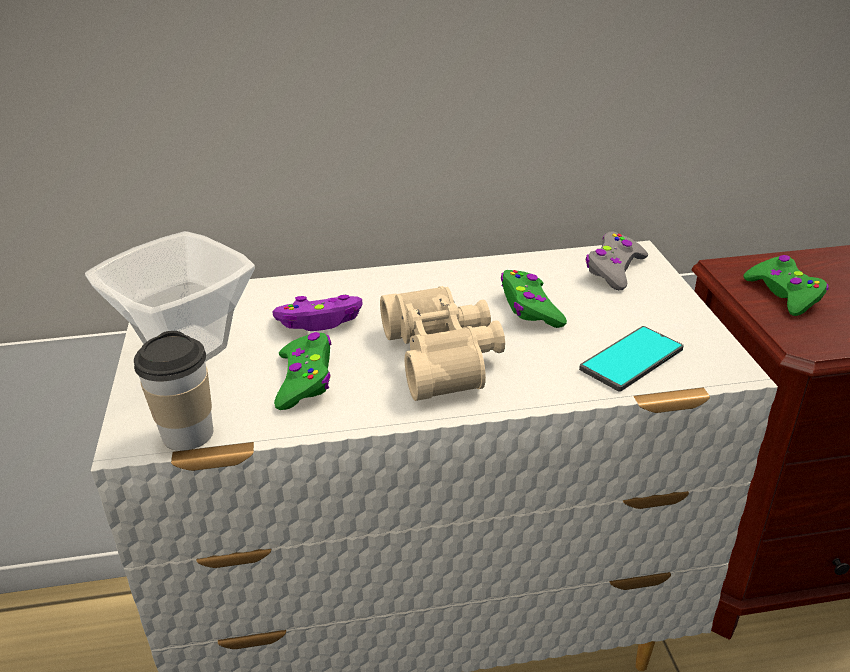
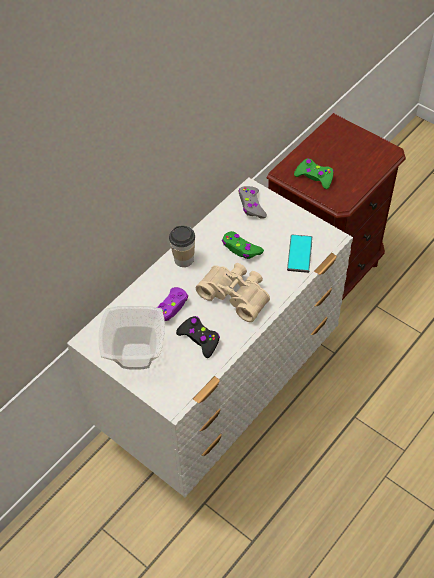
camera: 40 degrees left, 20 degrees up
cup [134,331,213,451] -> cup moved to [169,226,195,267]
green game controller [274,332,331,410] -> black game controller [176,316,220,358]

